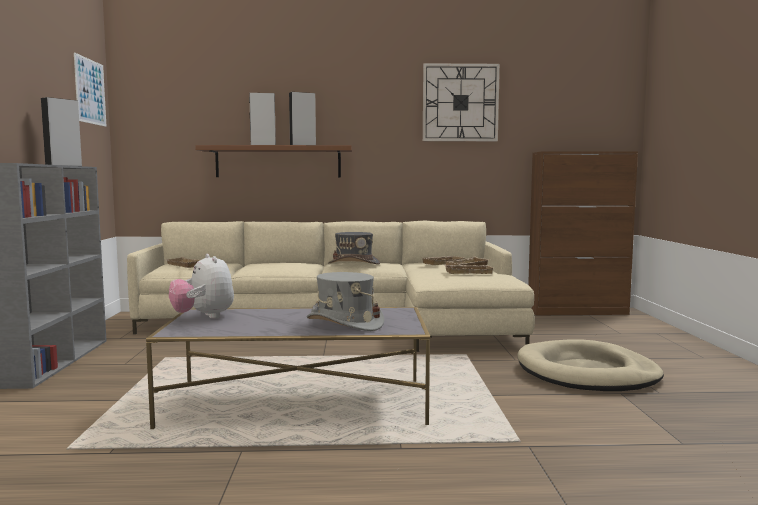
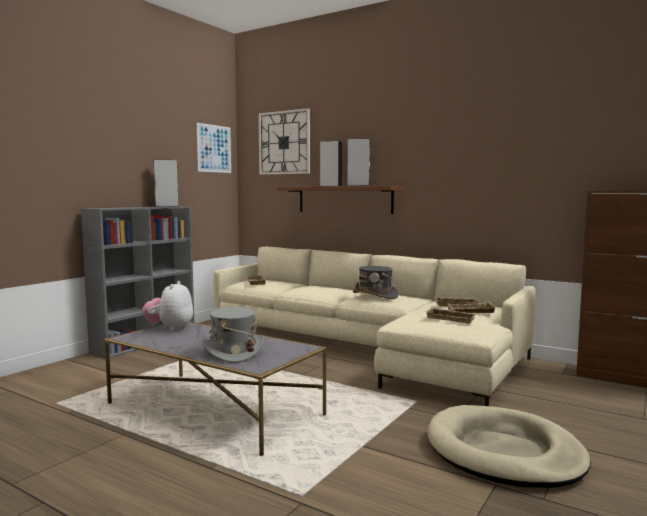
camera: 35 degrees right, 0 degrees up
wall clock [423,63,500,141] -> wall clock moved to [258,108,310,175]

